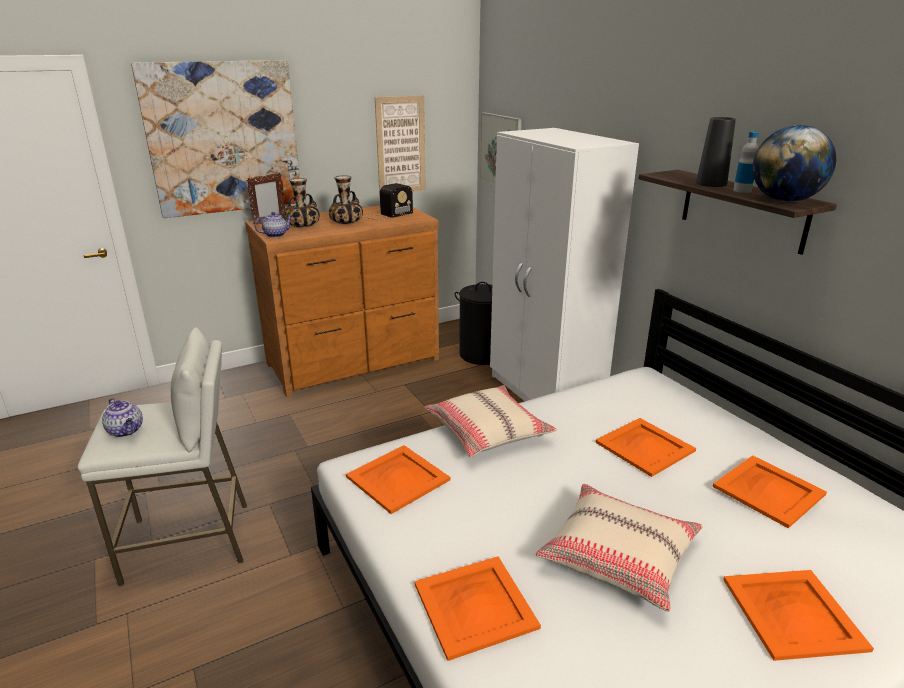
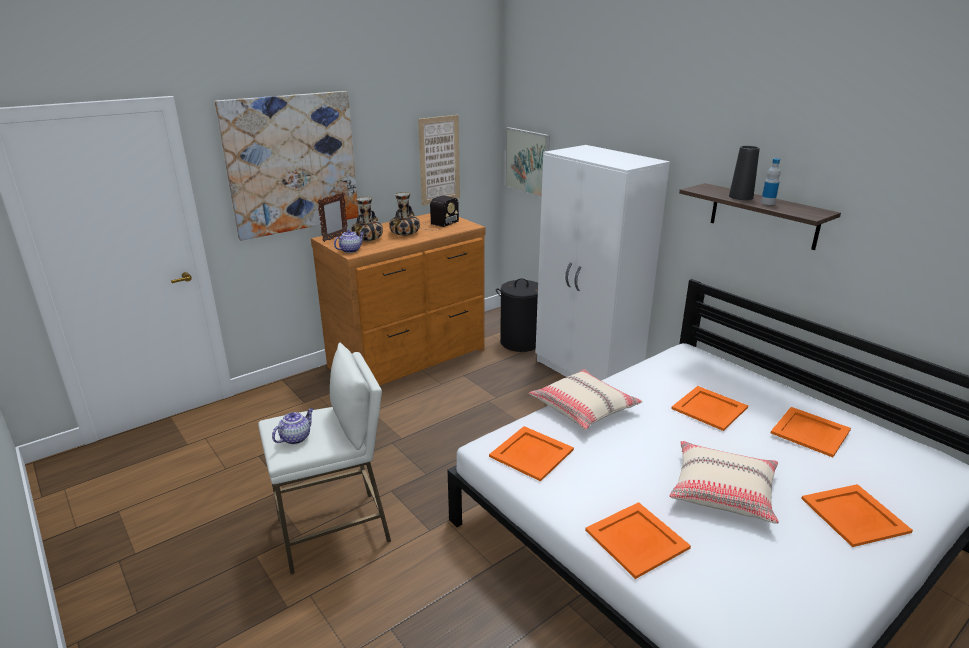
camera: 10 degrees left, 0 degrees up
teapot [102,398,143,437] -> teapot turned 90 degrees counterclockwise [272,408,313,444]
globe [753,125,836,202] -> none

